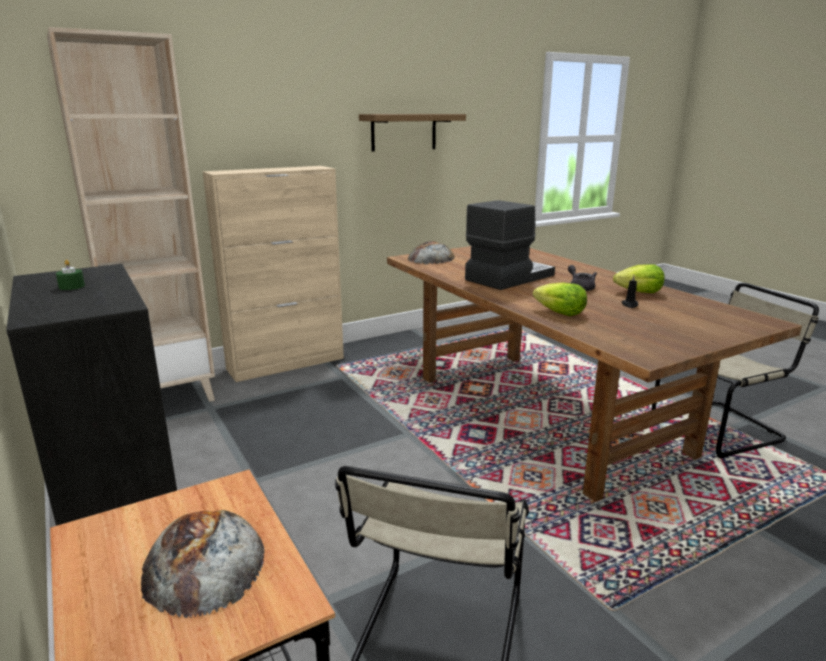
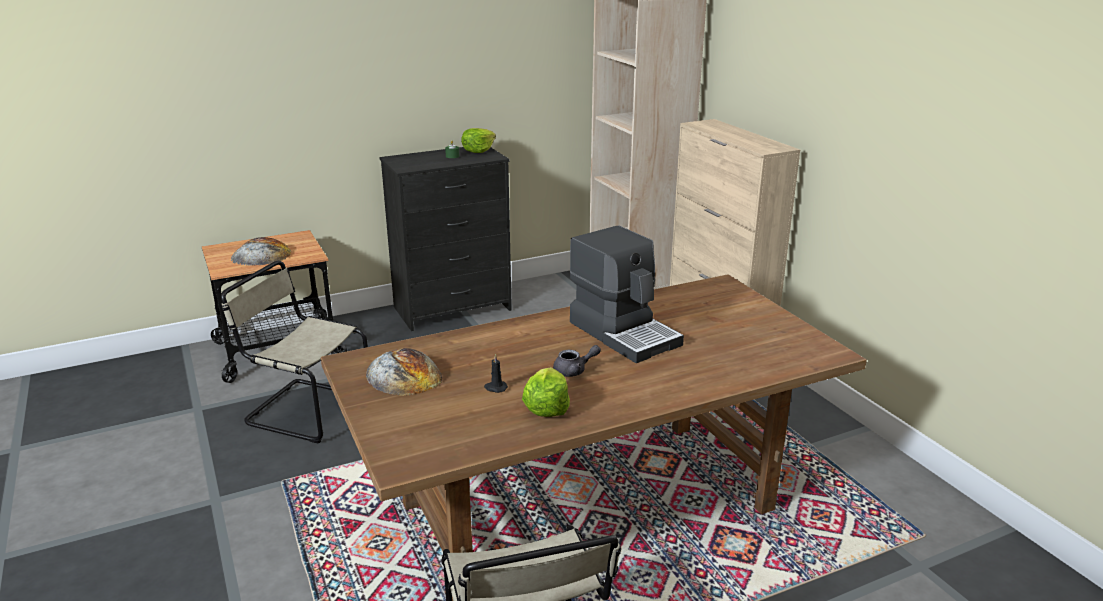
camera: 95 degrees right, 5 degrees up
shelf [359,114,466,152] -> none
bread [408,241,455,264] -> bread moved to [366,348,442,396]
lettuce [533,282,587,316] -> lettuce moved to [461,128,496,153]

